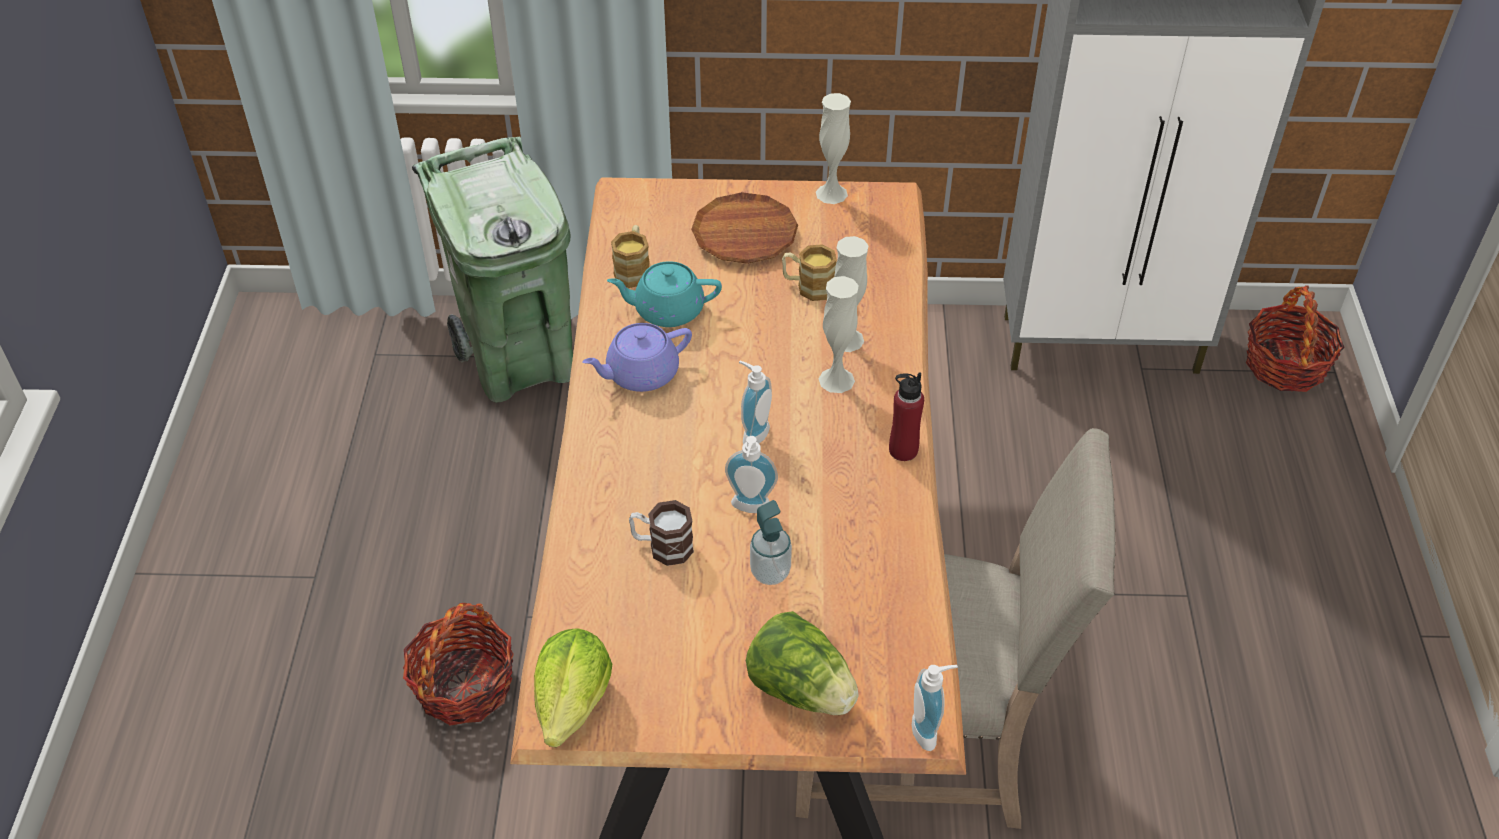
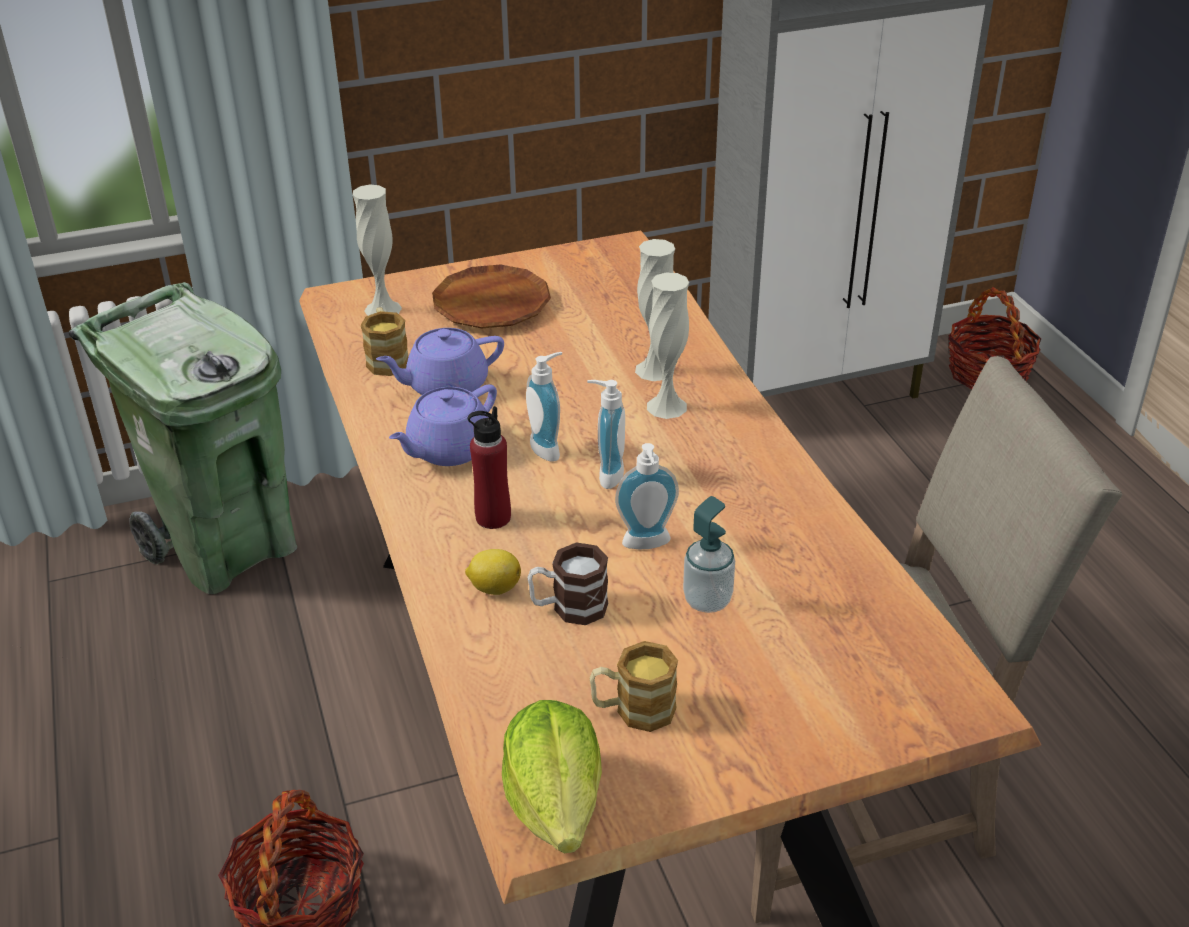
camera: 20 degrees left, 10 degrees down
turquoise teapot [607,261,722,327] -> purple teapot [376,328,504,395]
lettuce [746,611,859,715] -> none
mug [782,244,837,301] -> mug moved to [590,641,678,732]
white vase [816,93,851,204] -> white vase moved to [353,185,402,316]
red bottle [889,373,924,461] -> red bottle moved to [468,406,511,529]
soap dispenser [912,665,958,751] -> soap dispenser moved to [526,352,562,462]
none -> lemon [465,549,521,595]

